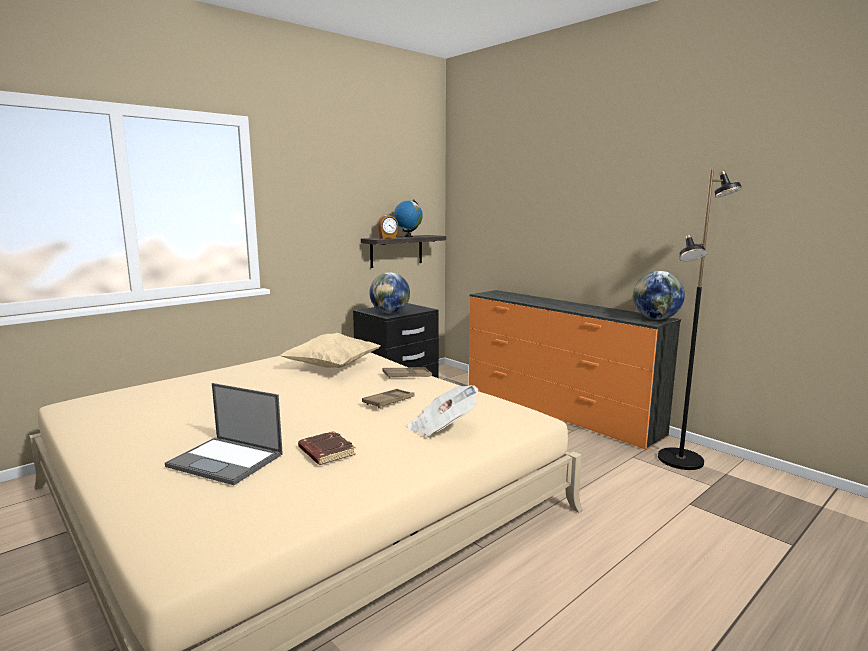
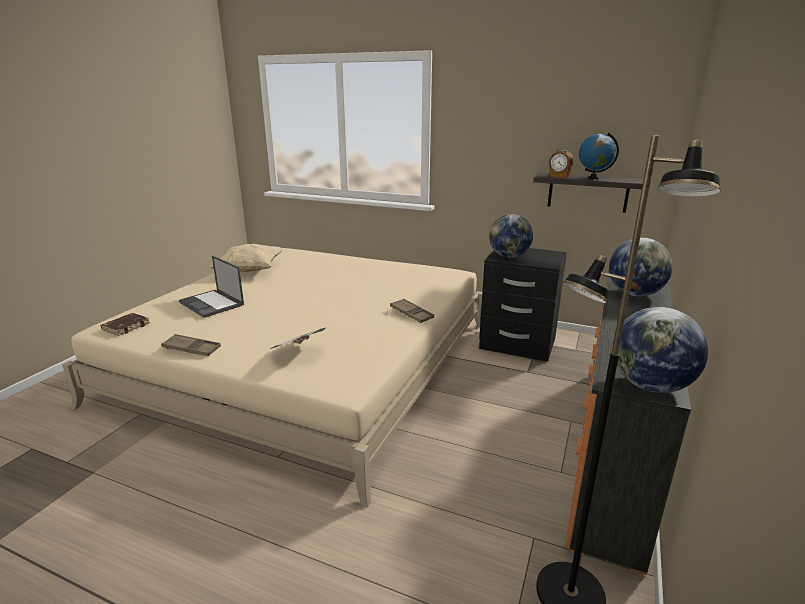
camera: 65 degrees right, 10 degrees up
laptop [165,383,283,485] -> laptop turned 45 degrees counterclockwise [179,255,244,318]
beige pillow [279,333,380,368] -> beige pillow moved to [210,244,284,272]
brown book [298,431,356,465] -> brown book moved to [100,313,150,336]
brown tray [362,389,414,408] -> brown tray moved to [161,334,221,356]
none -> globe [609,238,673,296]

